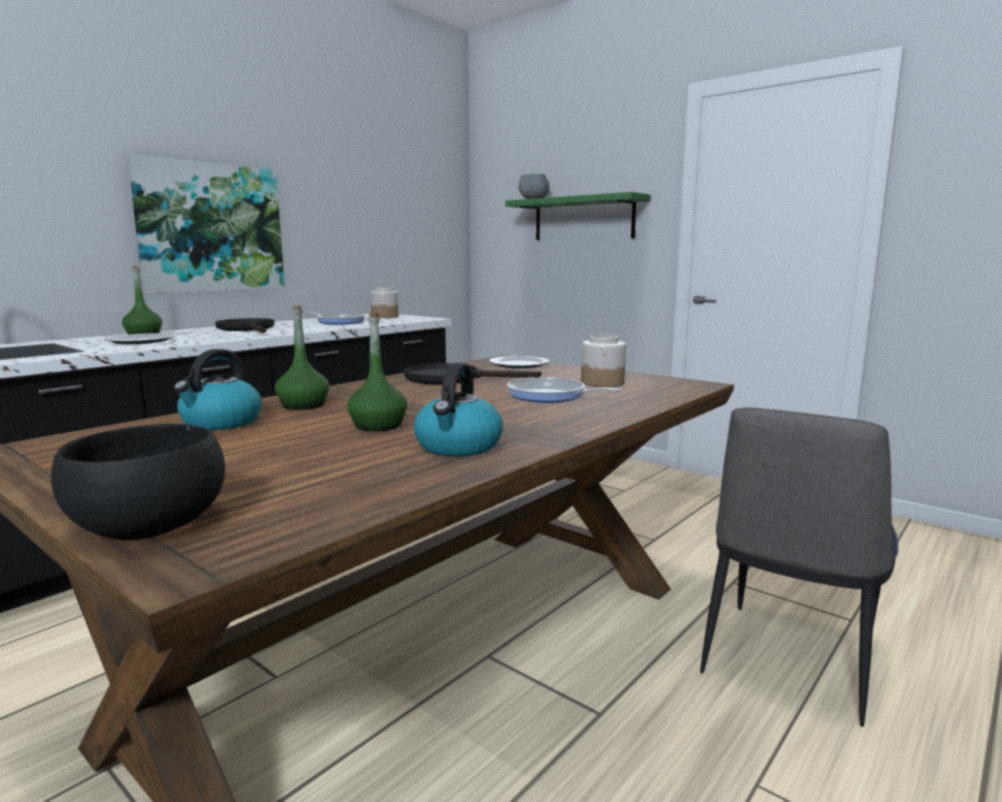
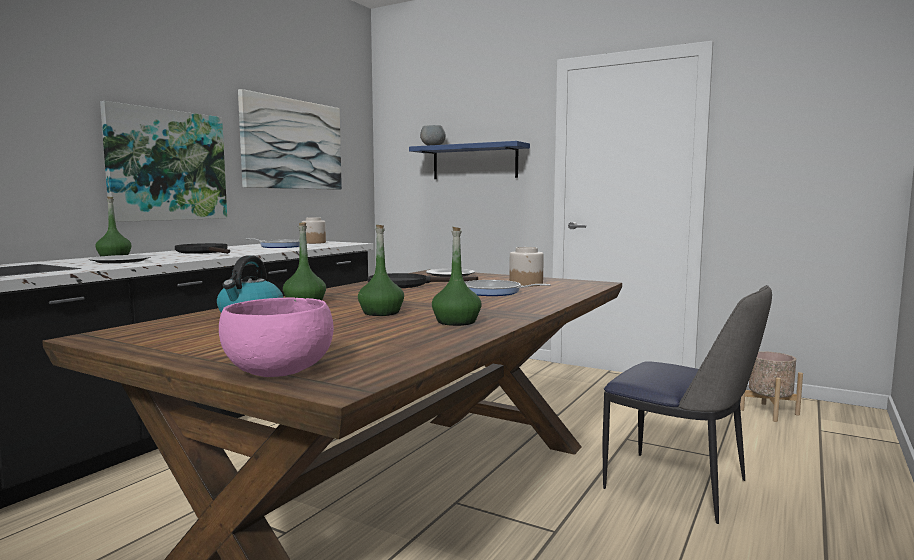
camera: 10 degrees left, 5 degrees down
black bowl [51,424,225,540] -> pink bowl [219,297,334,377]
kettle [414,362,503,457] -> green bottle [432,227,482,326]
green shelf [505,192,650,240] -> blue shelf [409,141,530,179]
chair [700,407,898,727] -> chair turned 75 degrees counterclockwise [602,285,772,524]
none -> picture [238,89,342,190]
none -> beige planter [740,351,803,422]

